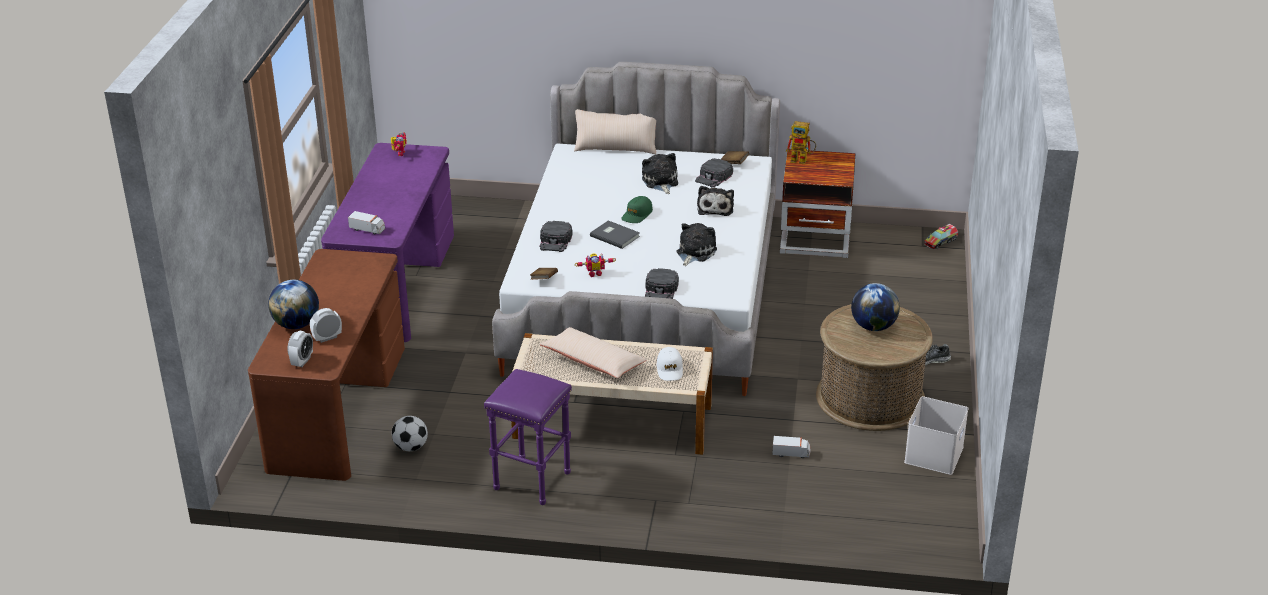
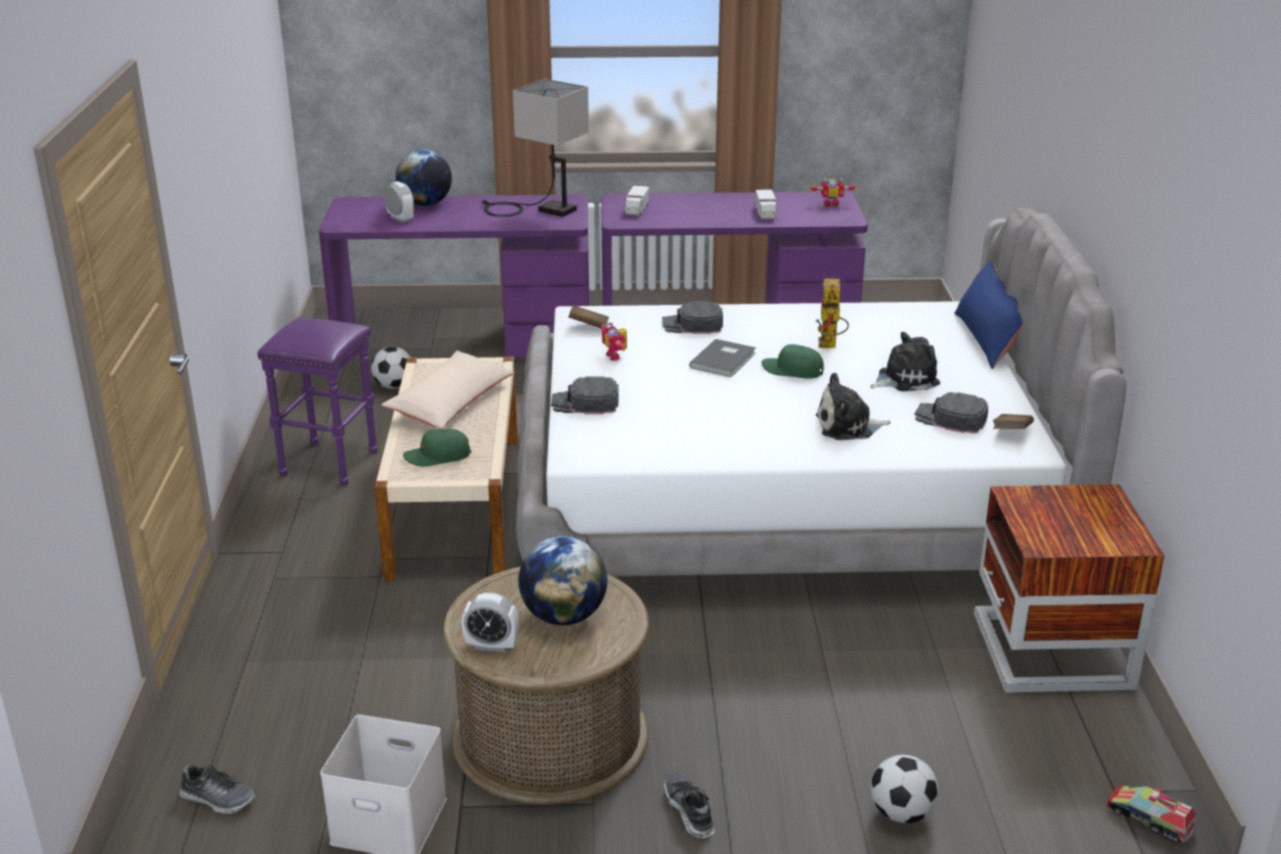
camera: 80 degrees right, 5 degrees down
brown desk [248,249,405,481] -> purple desk [319,194,589,358]
alarm clock [287,331,313,367] -> alarm clock moved to [461,592,519,652]
beige pillow [574,109,656,154] -> blue pillow [954,260,1023,369]
white cap [657,347,683,381] -> green cap [403,429,471,466]
plush toy [676,223,717,266] -> none
toy truck [772,436,810,458] -> toy truck moved to [755,189,777,219]
toy robot [786,121,816,164] -> toy robot moved to [816,278,849,348]
none -> shoe [180,764,256,814]
none -> table lamp [482,79,589,217]
none -> football [871,755,938,823]

